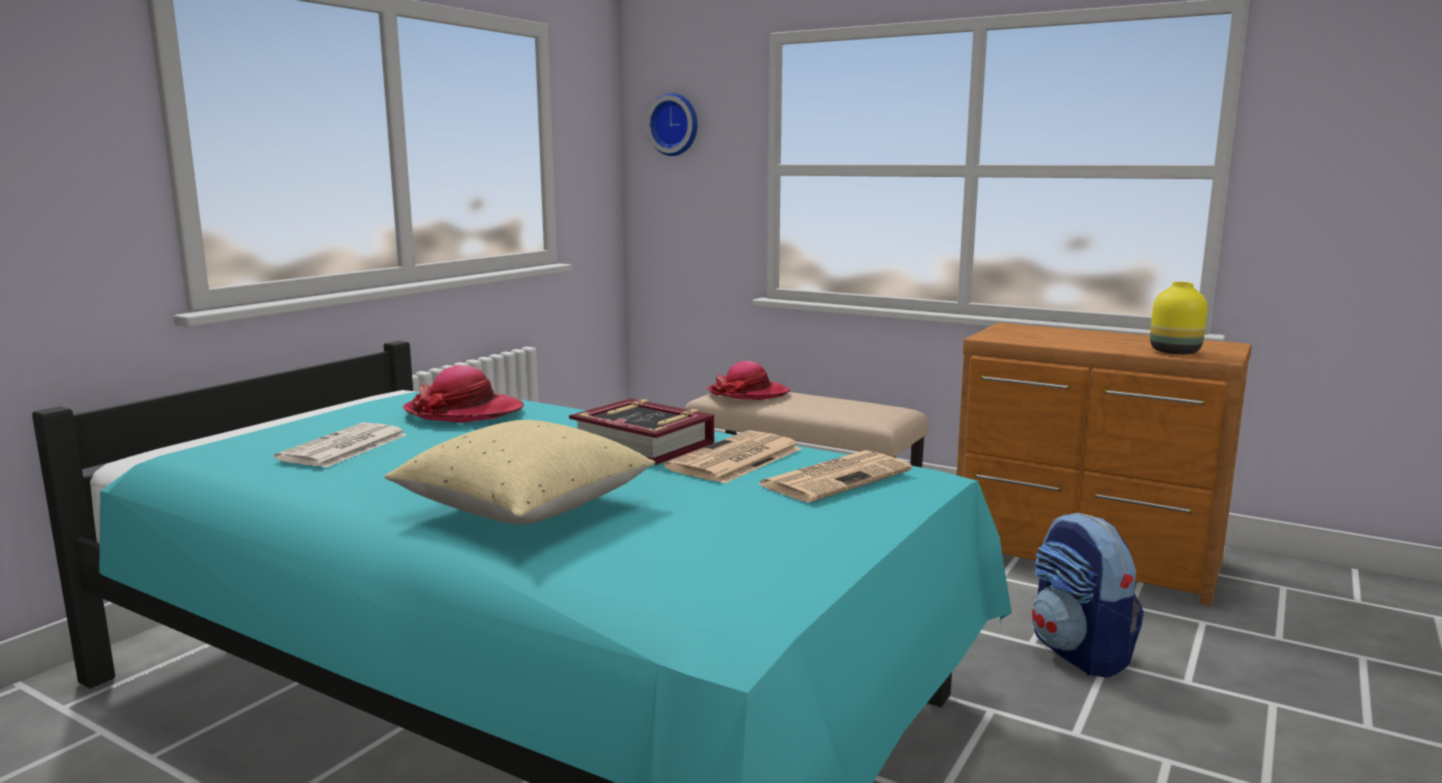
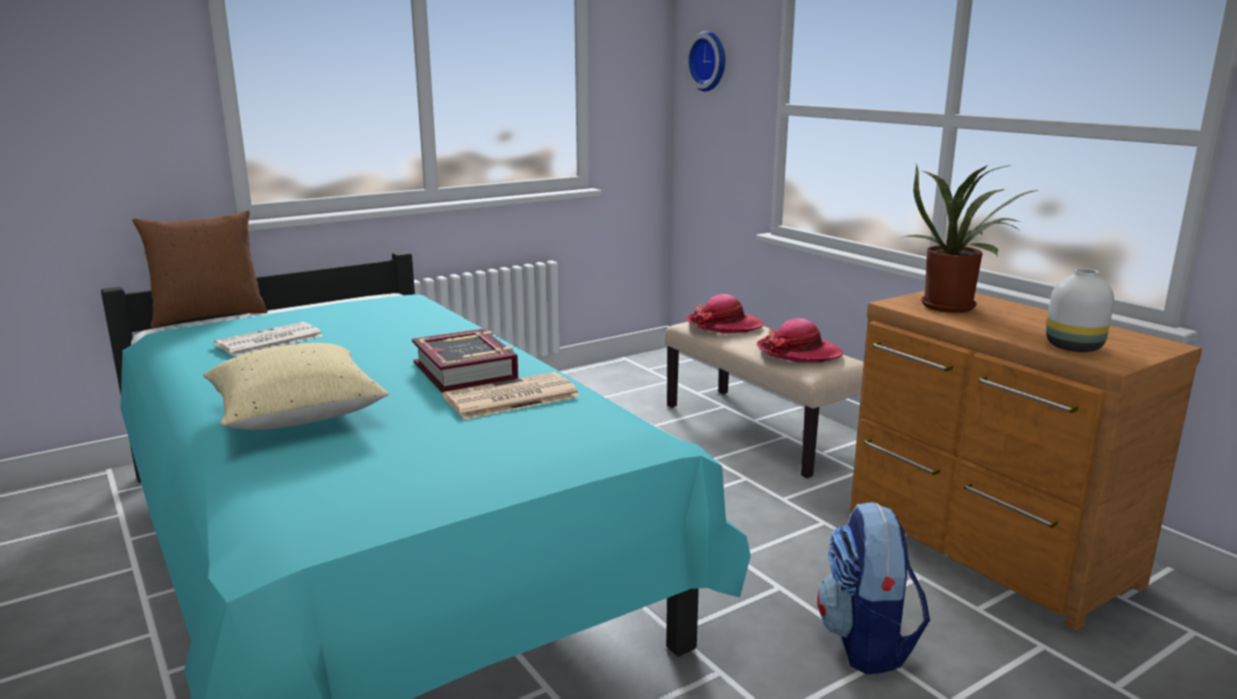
camera: 25 degrees right, 5 degrees up
hat [403,365,524,423] -> hat moved to [757,318,843,362]
newspaper [758,450,912,502] -> none
yellow vase [1150,282,1208,354] -> white vase [1046,268,1114,352]
none -> brown pillow [132,210,267,328]
none -> potted plant [901,164,1039,313]

